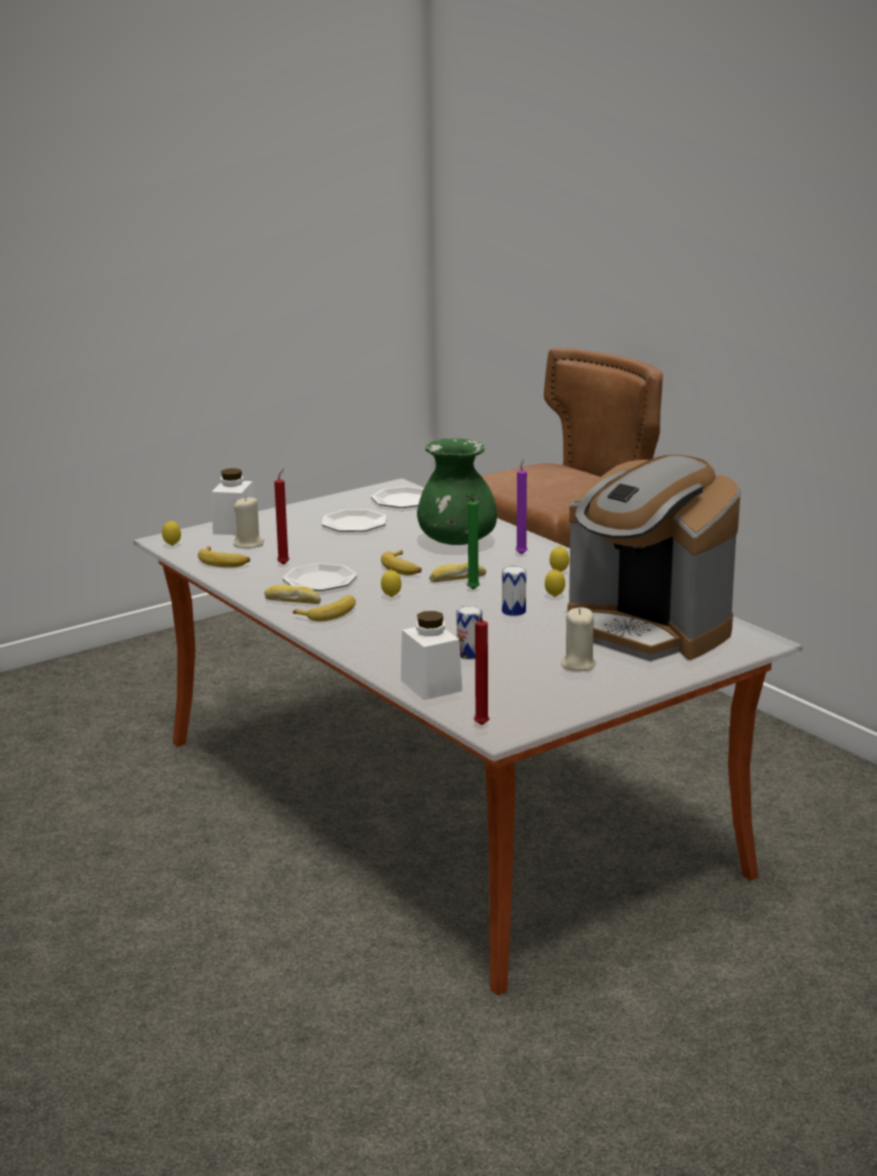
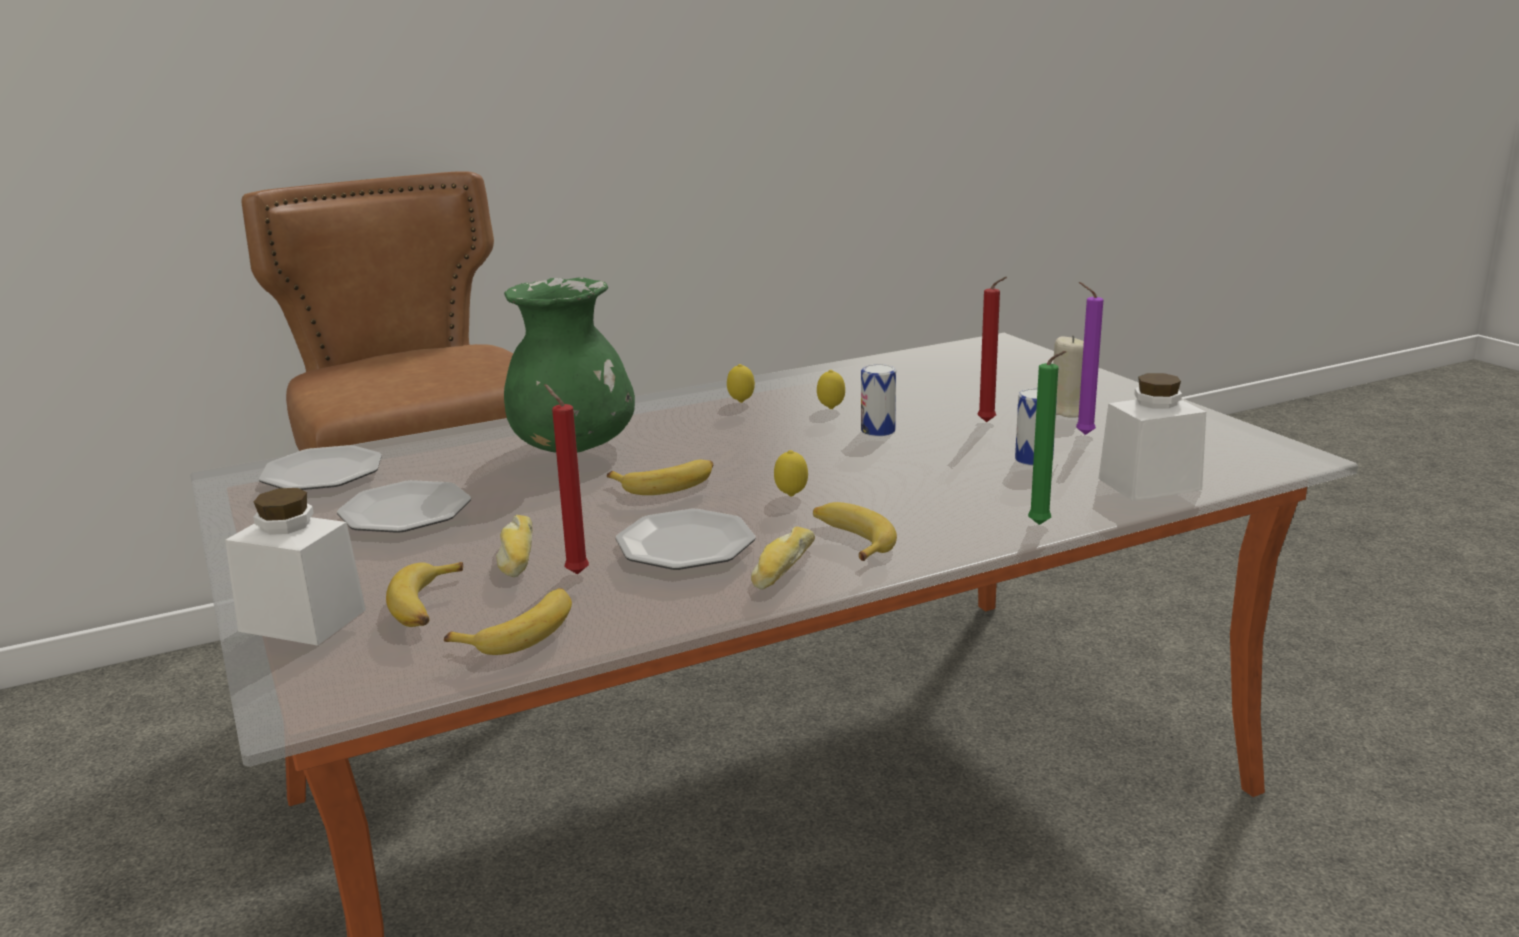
camera: 80 degrees left, 0 degrees up
lemon [162,520,181,546] -> none
beige candle [234,497,264,548] -> banana [386,562,463,627]
bread [429,562,486,582] -> bread moved to [496,515,533,577]
green candle [466,495,480,590] -> green candle moved to [1028,351,1066,525]
red candle [474,615,490,725] -> red candle moved to [978,277,1007,422]
purple candle [516,459,527,555] -> purple candle moved to [1076,282,1103,435]
coffee machine [568,455,741,661] -> none

